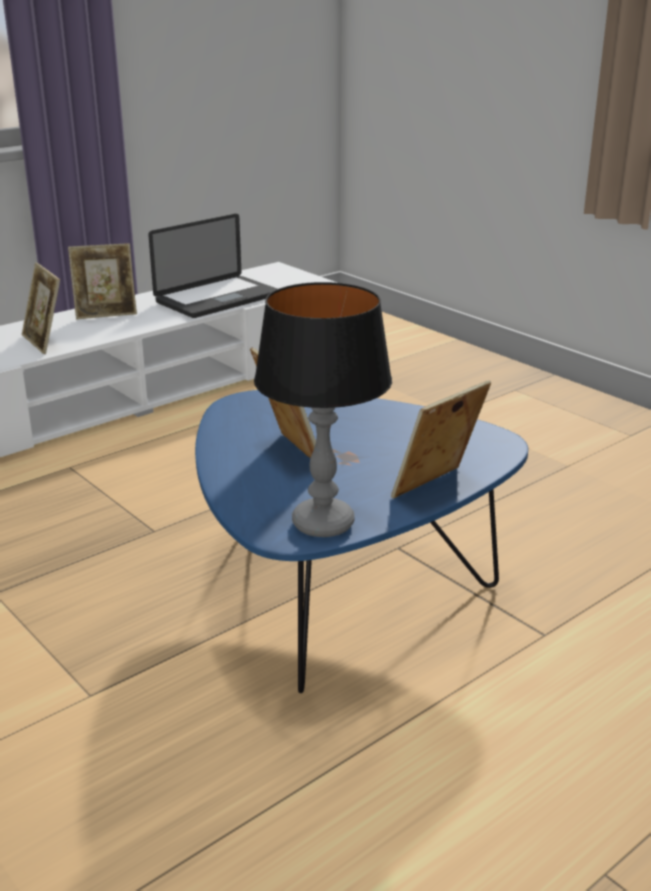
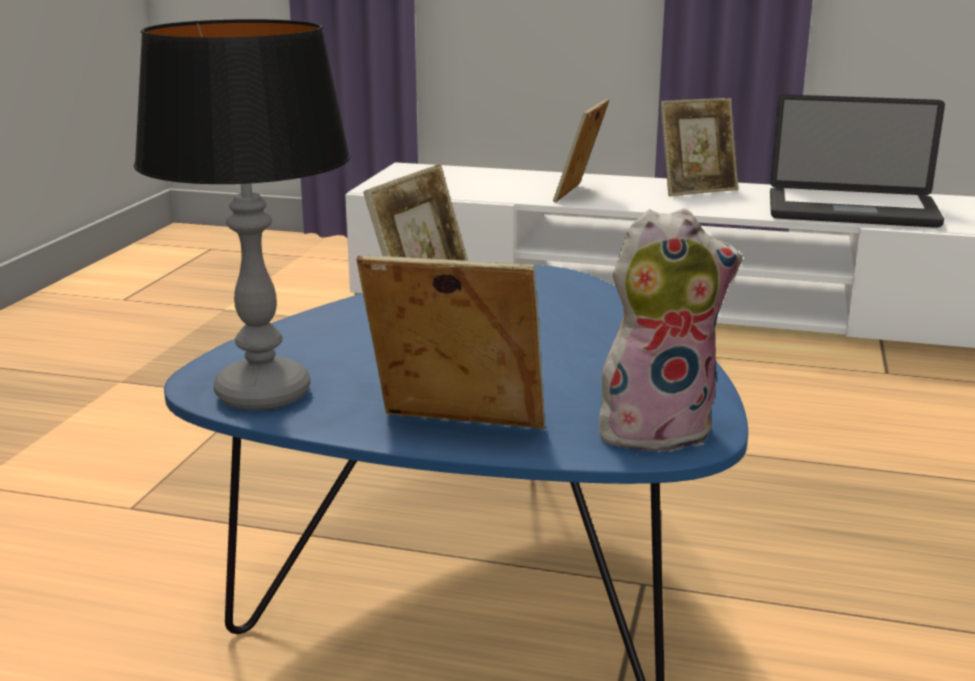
camera: 55 degrees right, 5 degrees down
picture frame [68,243,137,319] -> picture frame turned 60 degrees counterclockwise [660,98,738,196]
none -> plush toy [599,209,743,455]

